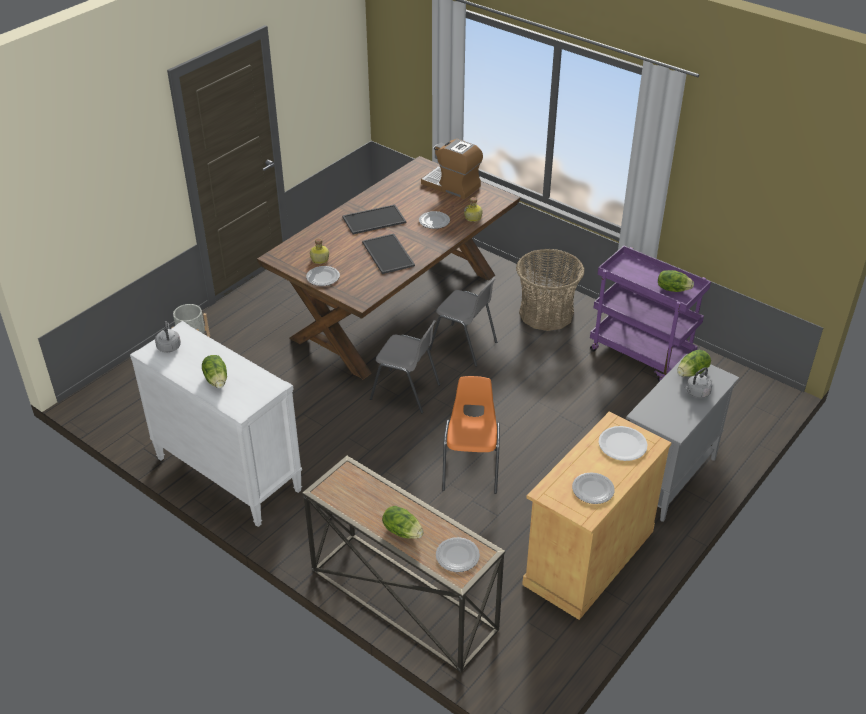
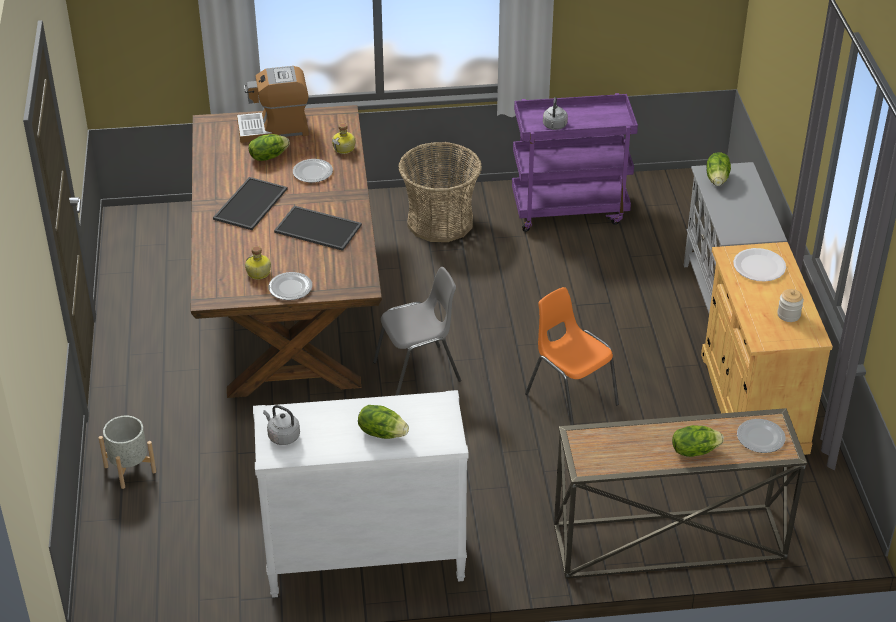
camera: 45 degrees left, 0 degrees up
grey chair [429,278,497,367] -> none
plate [572,473,615,504] -> jar [777,289,804,322]
lettuce [658,270,694,292] -> lettuce moved to [249,134,290,161]
grey kettle [685,367,712,398] -> grey kettle moved to [543,97,568,130]

